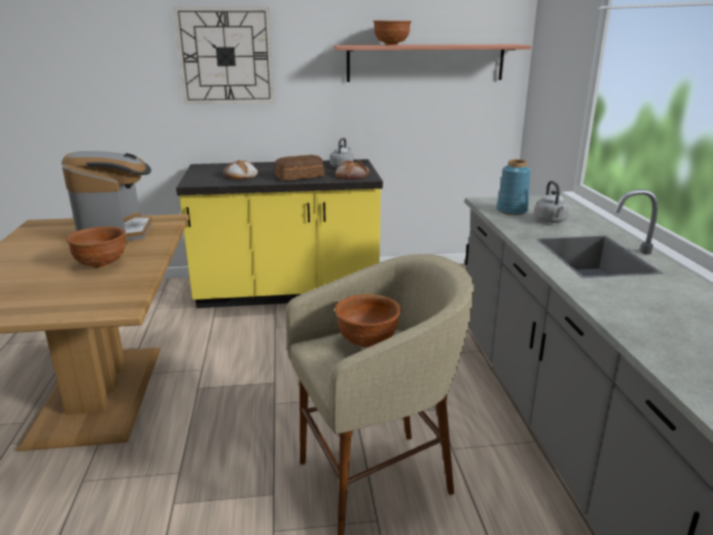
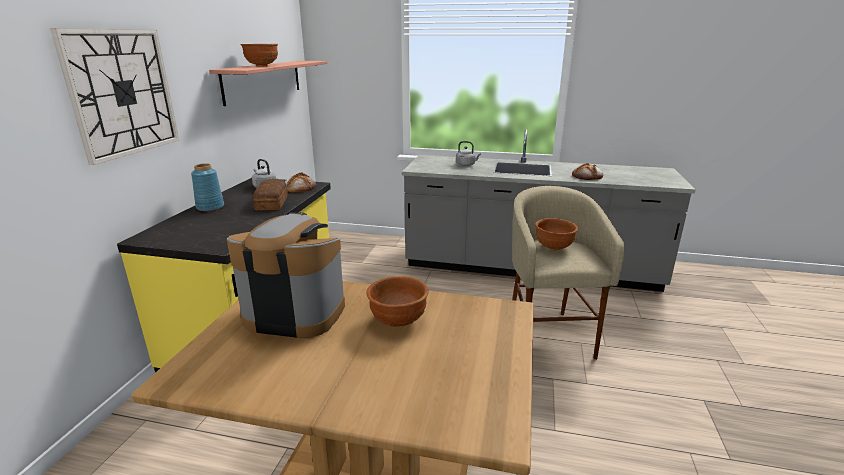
camera: 70 degrees left, 0 degrees up
bread [223,160,258,179] -> bread moved to [572,163,603,180]
blue vase [497,159,531,215] -> blue vase moved to [191,163,224,211]

